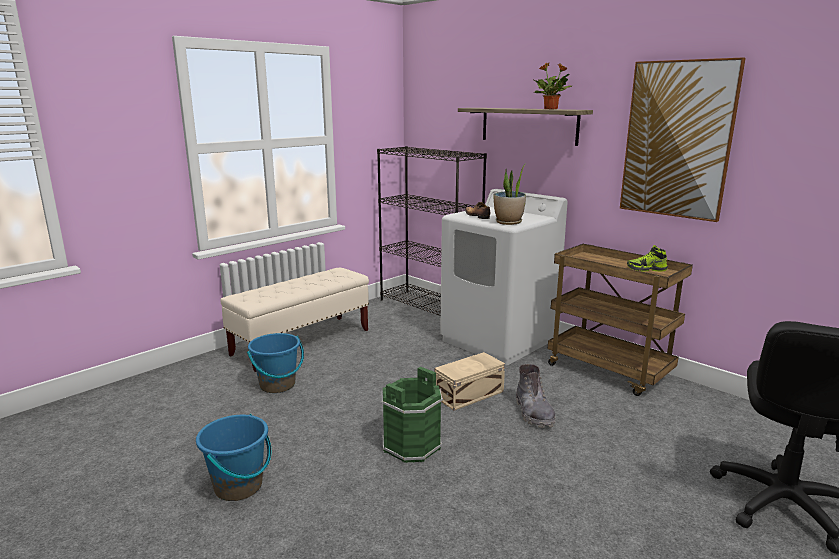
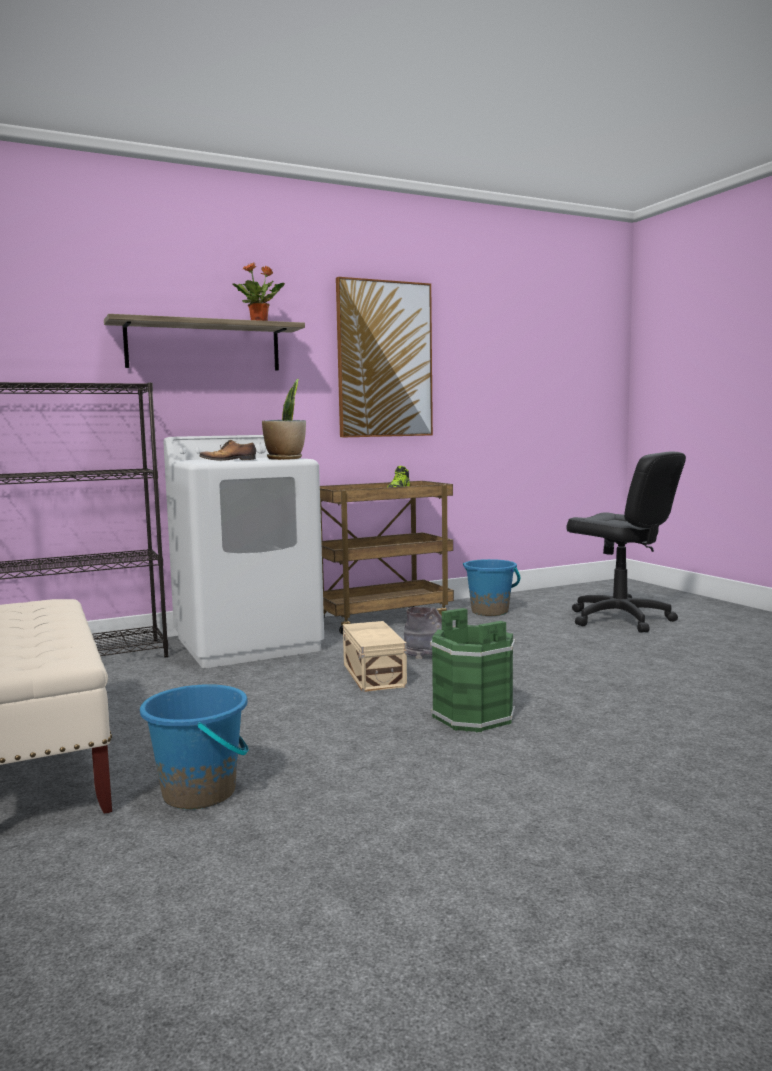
camera: 70 degrees left, 10 degrees down
blue bucket [196,414,271,501] -> blue bucket moved to [463,559,520,616]

